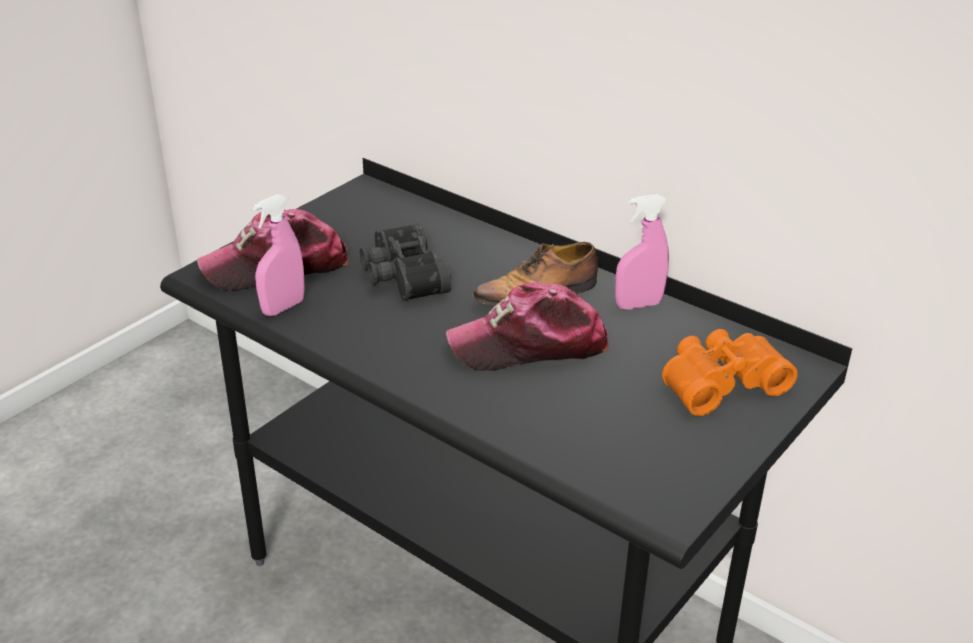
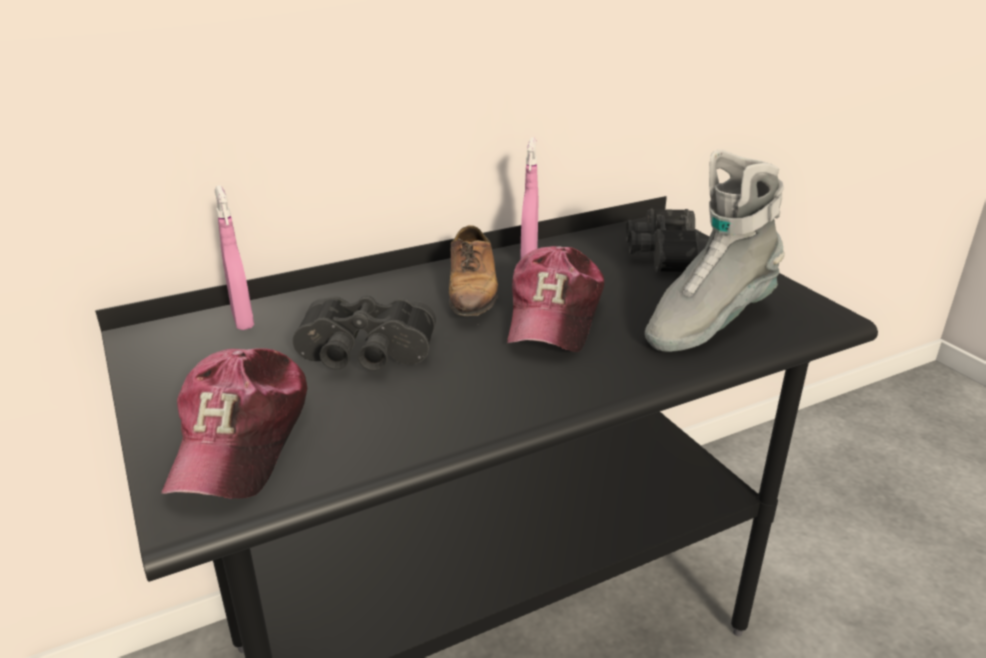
camera: 65 degrees left, 5 degrees down
pink spray bottle [253,194,304,316] -> pink spray bottle moved to [215,185,254,330]
orange binoculars [662,329,798,416] -> black binoculars [626,209,708,272]
none -> grey boot [645,150,785,352]

